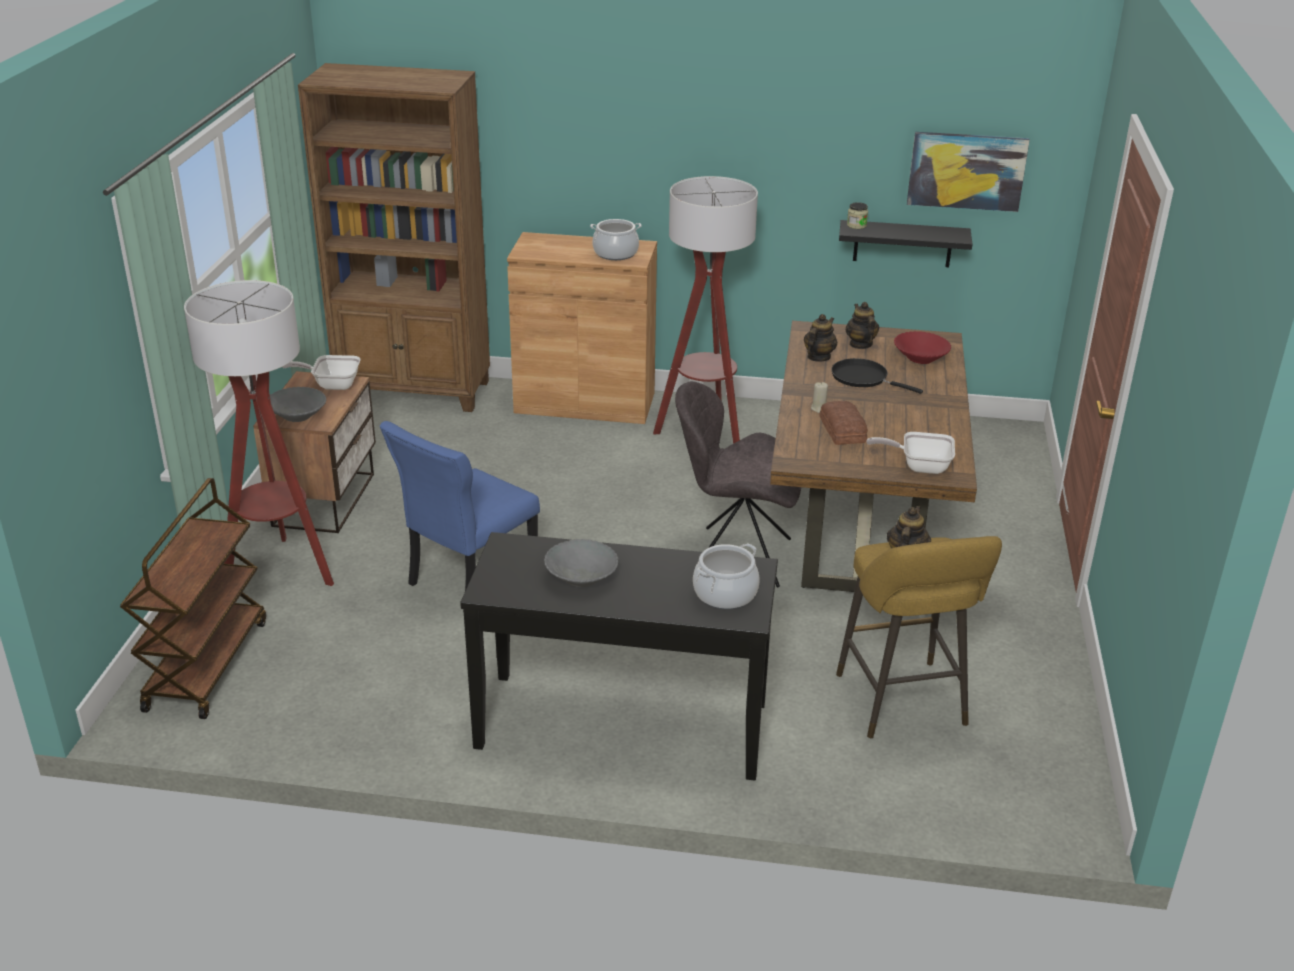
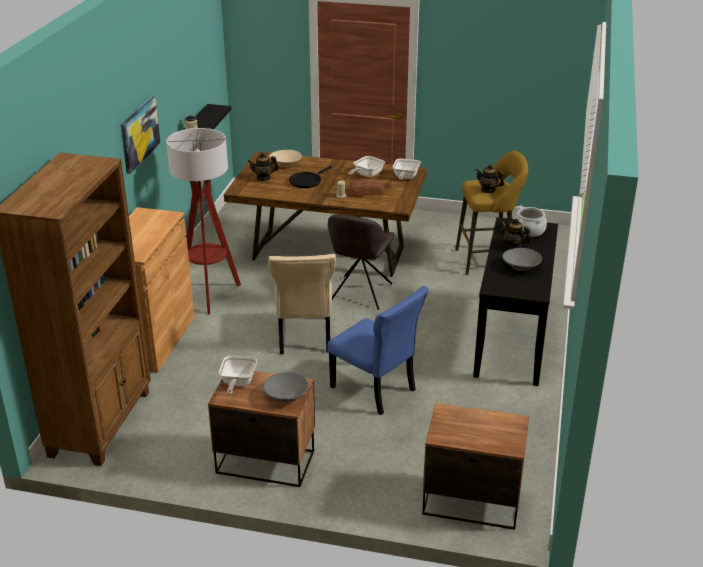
camera: 85 degrees left, 0 degrees up
brown cart [120,478,266,719] -> nightstand [422,403,529,530]
floor lamp [184,280,334,586] -> none
cooking pot [590,219,642,260] -> none
teapot [804,314,837,362] -> teapot moved to [501,218,531,249]
red bowl [894,331,951,364] -> beige bowl [269,150,302,167]
picture [907,132,1030,212] -> picture moved to [120,96,160,174]
none -> beige chair [268,254,336,354]
none -> frying pan [349,156,385,178]

